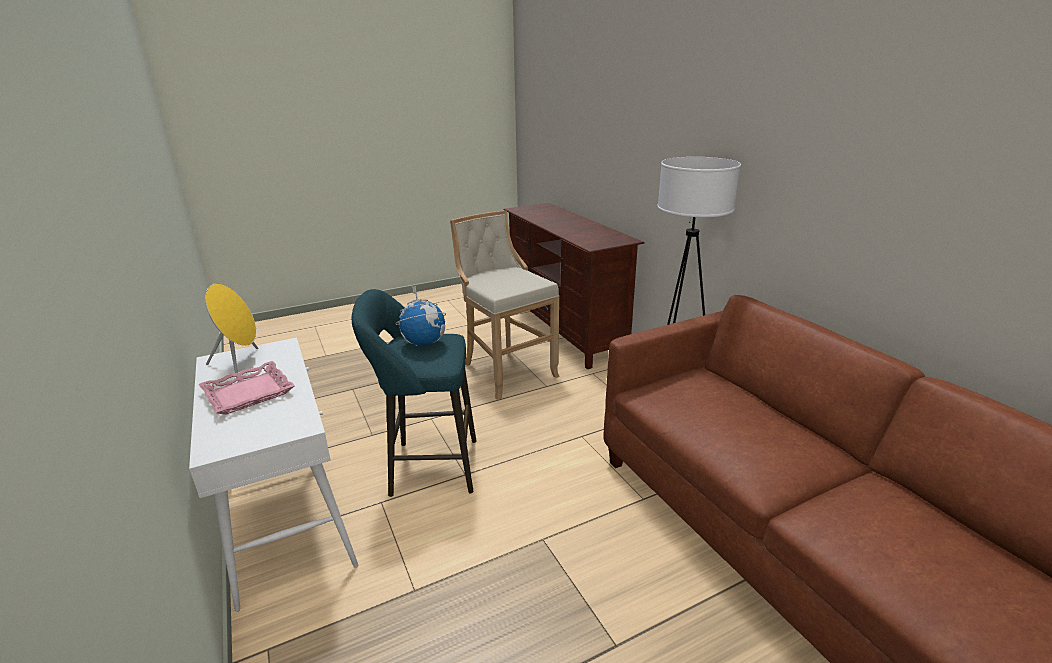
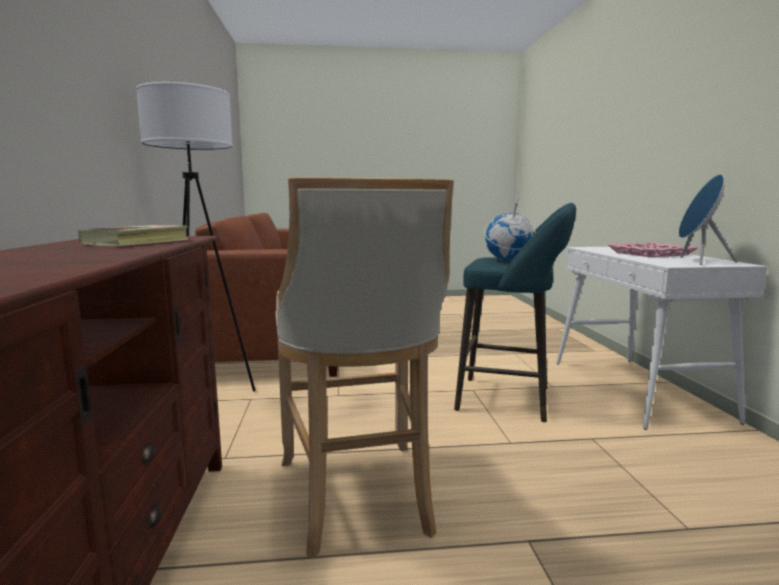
camera: 160 degrees left, 15 degrees down
yellow speaker [206,283,258,373] -> blue speaker [679,174,737,265]
none -> book [78,225,189,246]

